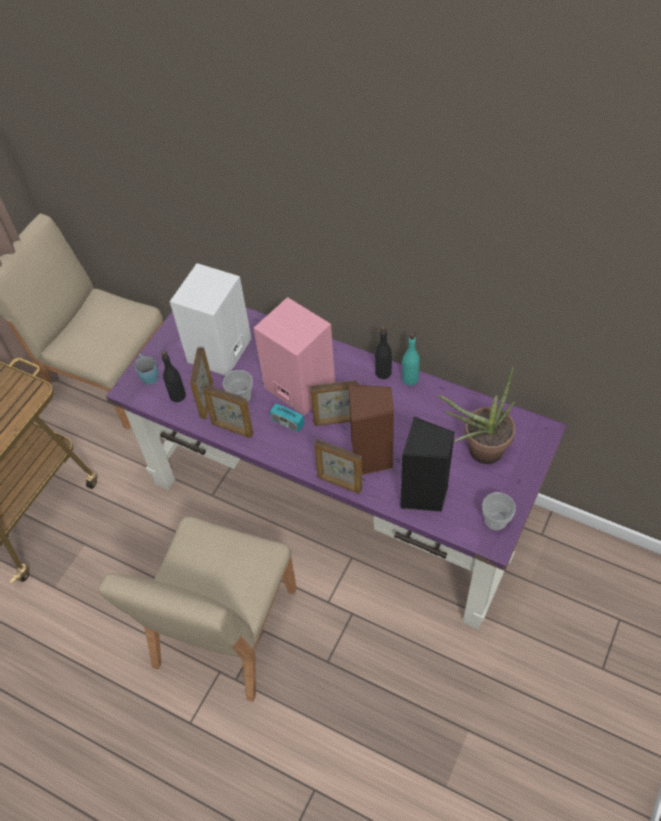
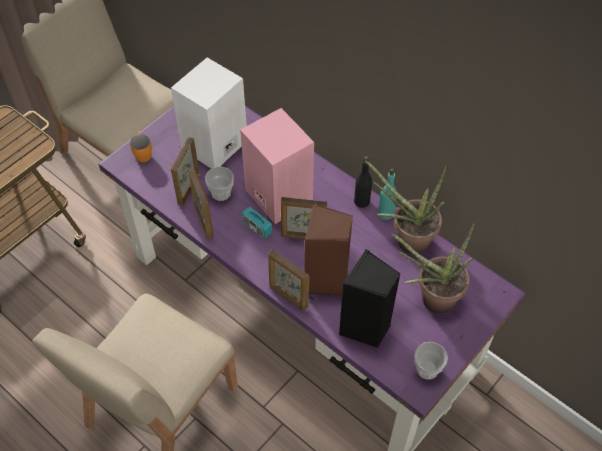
camera: 10 degrees right, 0 degrees up
blue mug [135,353,158,385] -> orange mug [130,131,152,162]
black bottle [161,351,186,402] -> none
picture frame [203,385,254,438] -> picture frame turned 150 degrees counterclockwise [188,169,214,239]
none -> potted plant [365,160,447,254]

